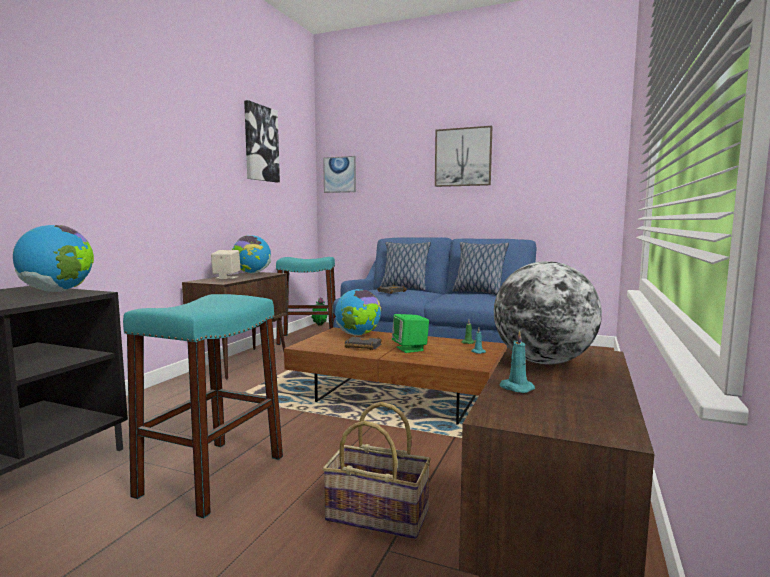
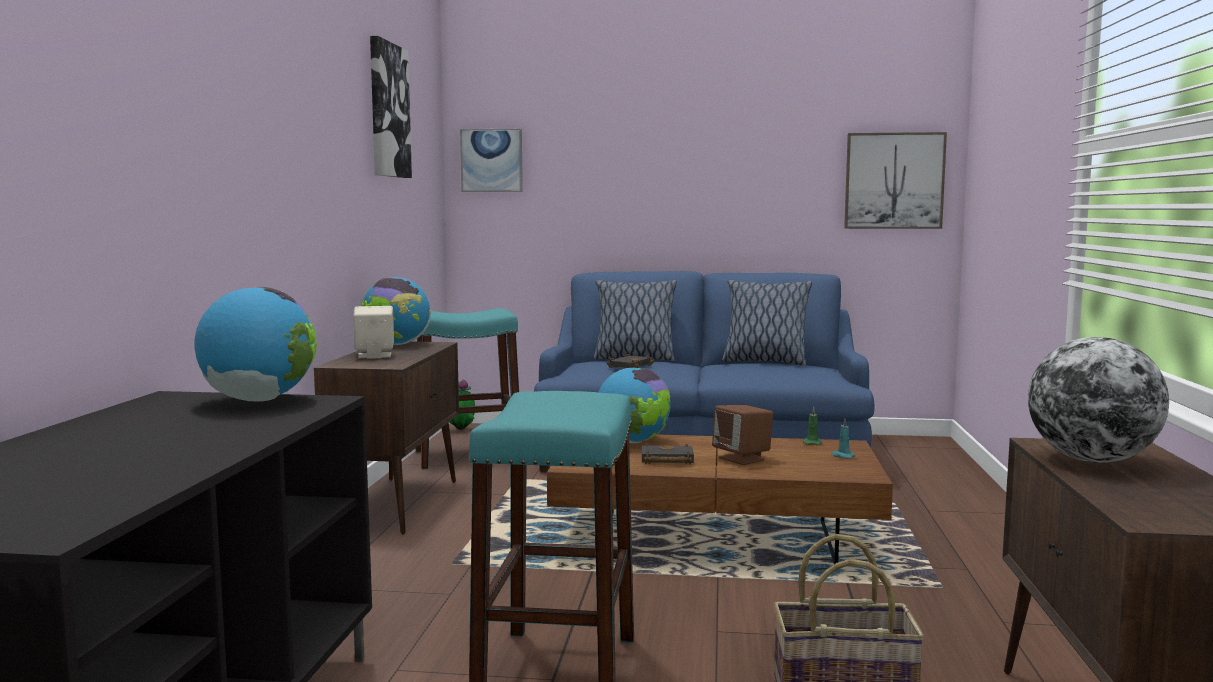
camera: 15 degrees left, 0 degrees up
green speaker [392,314,429,353] -> brown speaker [712,405,773,465]
picture [435,126,493,187] -> picture moved to [844,132,947,229]
turquoise candle [499,330,535,393] -> none

